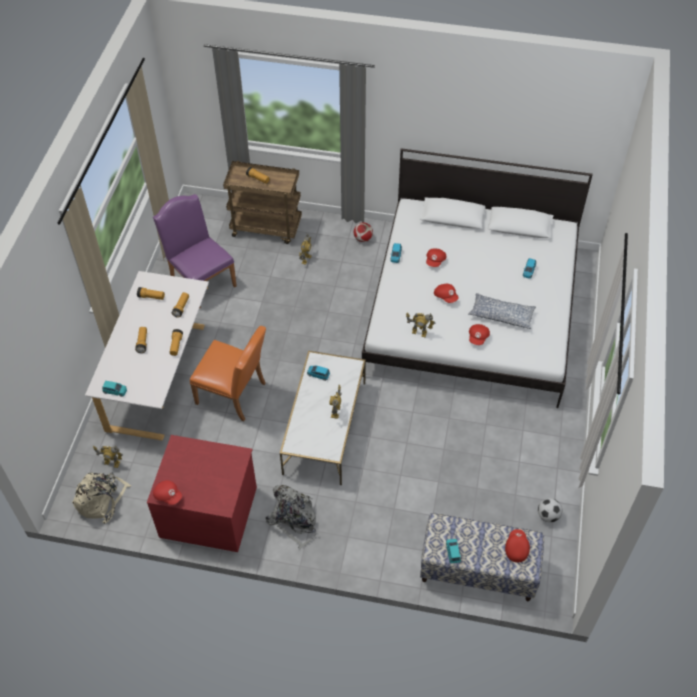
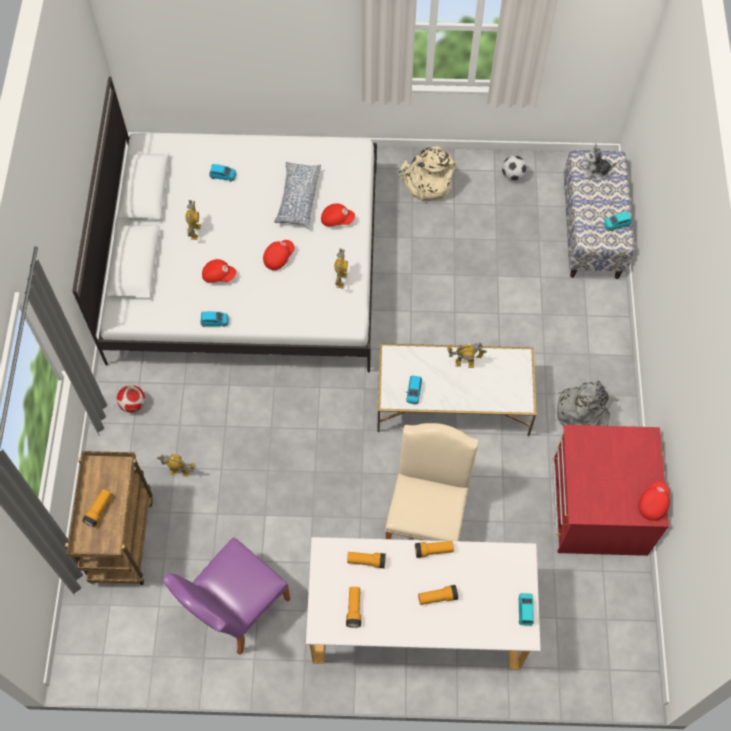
camera: 100 degrees left, 10 degrees up
beige backpack [72,472,132,524] -> beige backpack moved to [399,147,456,201]
toy robot [93,446,123,468] -> toy robot moved to [185,200,201,240]
orange chair [190,326,266,421] -> beige chair [385,423,479,541]
red cap [505,529,530,563] -> plush toy [582,144,617,181]

